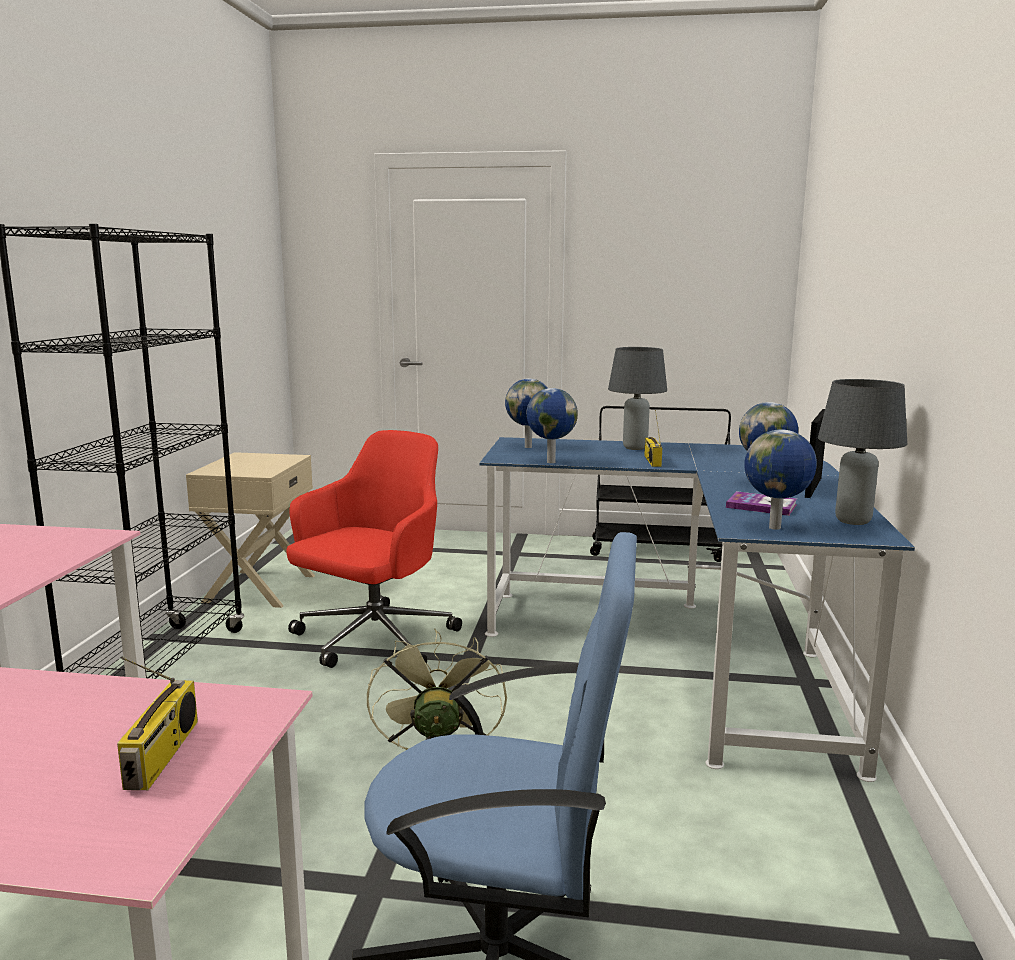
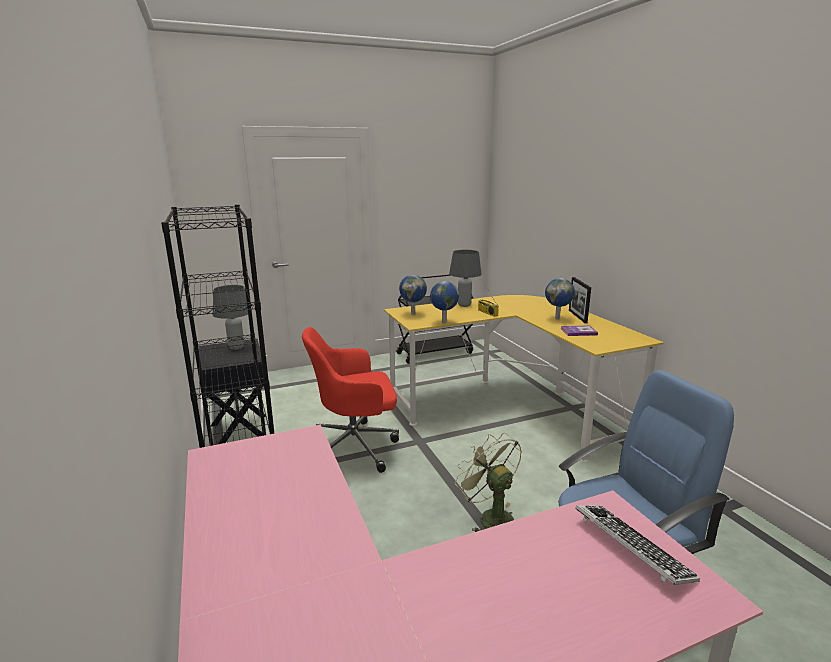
camera: 30 degrees left, 5 degrees up
radio [117,657,198,790] -> keyboard [575,505,700,585]
beige nightstand [186,452,315,608] -> black nightstand [199,339,266,445]
red office chair [286,430,462,668] -> red office chair turned 105 degrees counterclockwise [302,327,399,473]
blue desk [479,437,915,782] -> yellow desk [384,295,664,462]
globe [744,429,817,530] -> none
grey table lamp [818,379,907,525] -> grey table lamp moved to [213,285,248,350]

